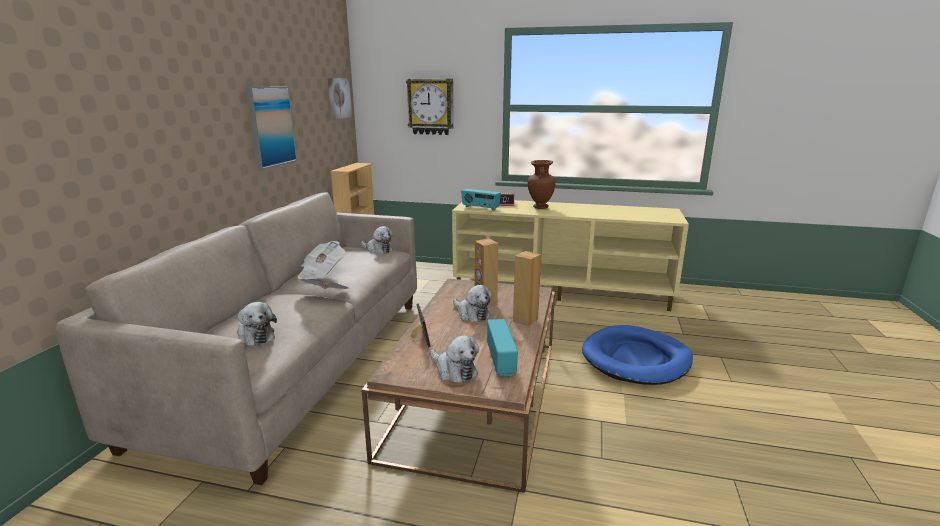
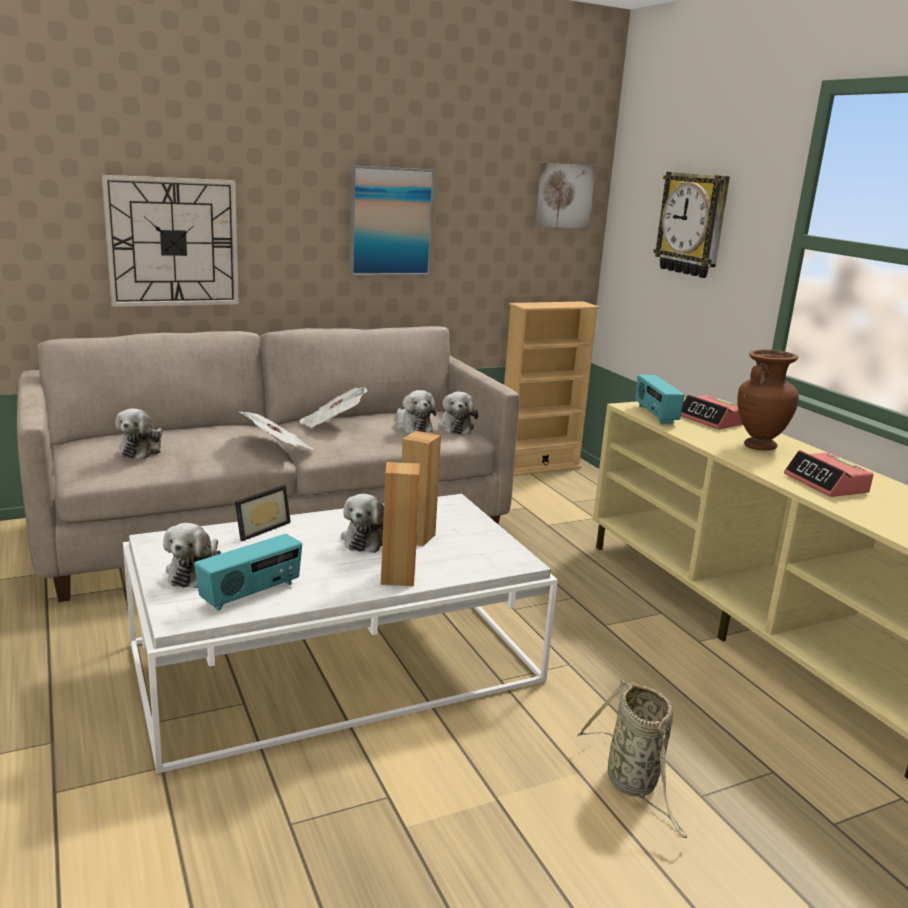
camera: 50 degrees right, 0 degrees up
brown coffee table [362,279,555,493] -> white coffee table [123,494,558,774]
blue dog bed [582,325,693,385] -> basket [577,679,688,838]
none -> wall clock [102,175,239,307]
none -> plush toy [396,390,436,434]
none -> alarm clock [784,450,874,497]

